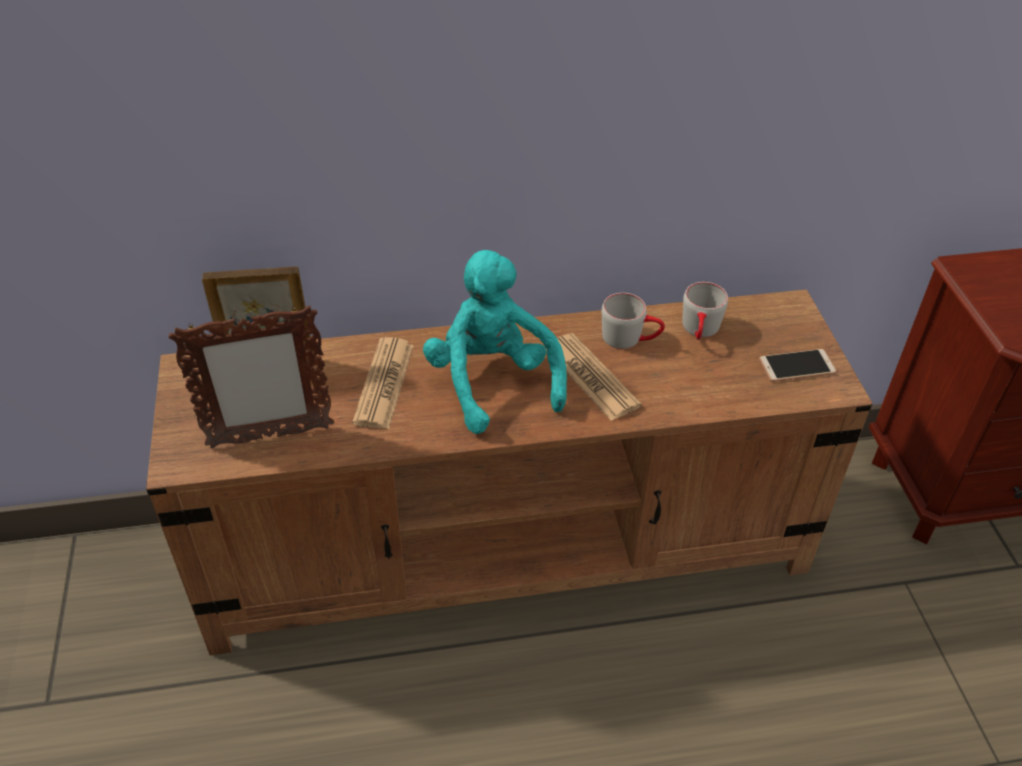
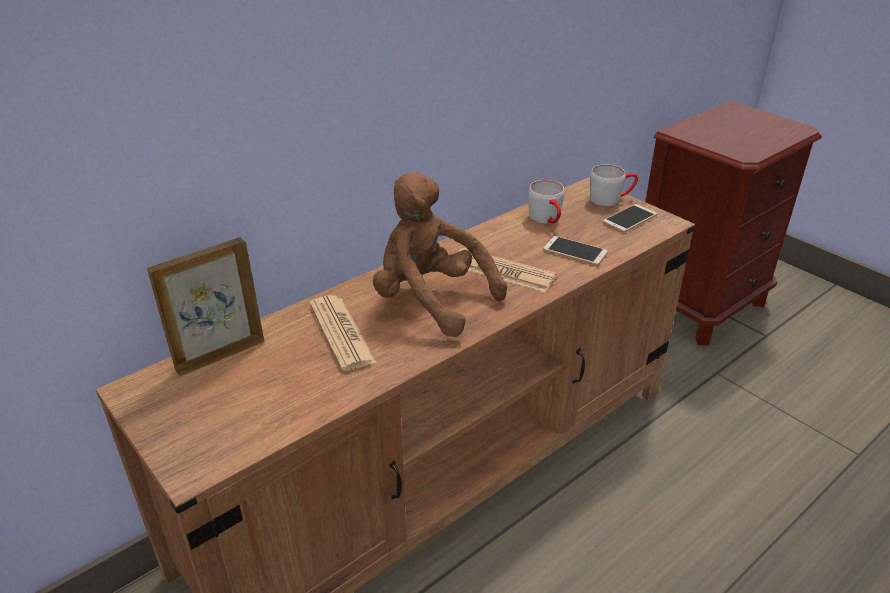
camera: 30 degrees left, 10 degrees down
picture frame [169,306,334,448] -> none
turquoise plush toy [423,250,567,434] -> brown plush toy [373,172,507,337]
grey mug [602,293,665,349] -> grey mug moved to [590,165,638,206]
none -> phone [543,236,608,266]

